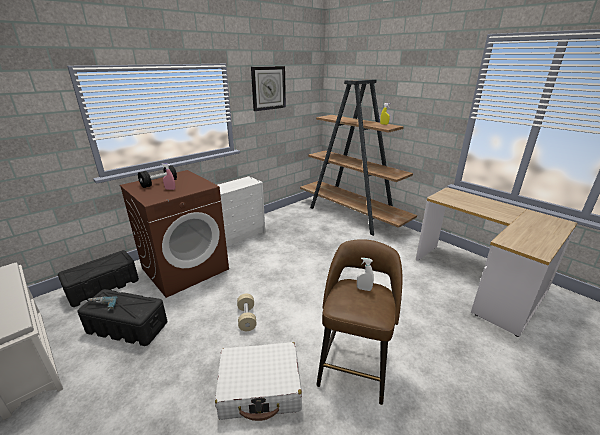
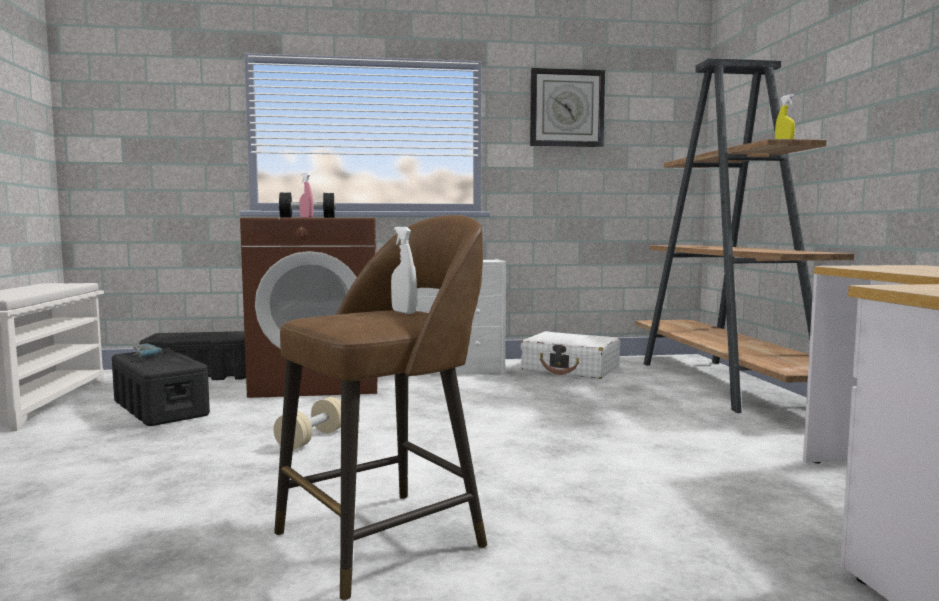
camera: 35 degrees right, 20 degrees down
white suitcase [215,342,302,421] -> white suitcase moved to [521,331,620,379]

